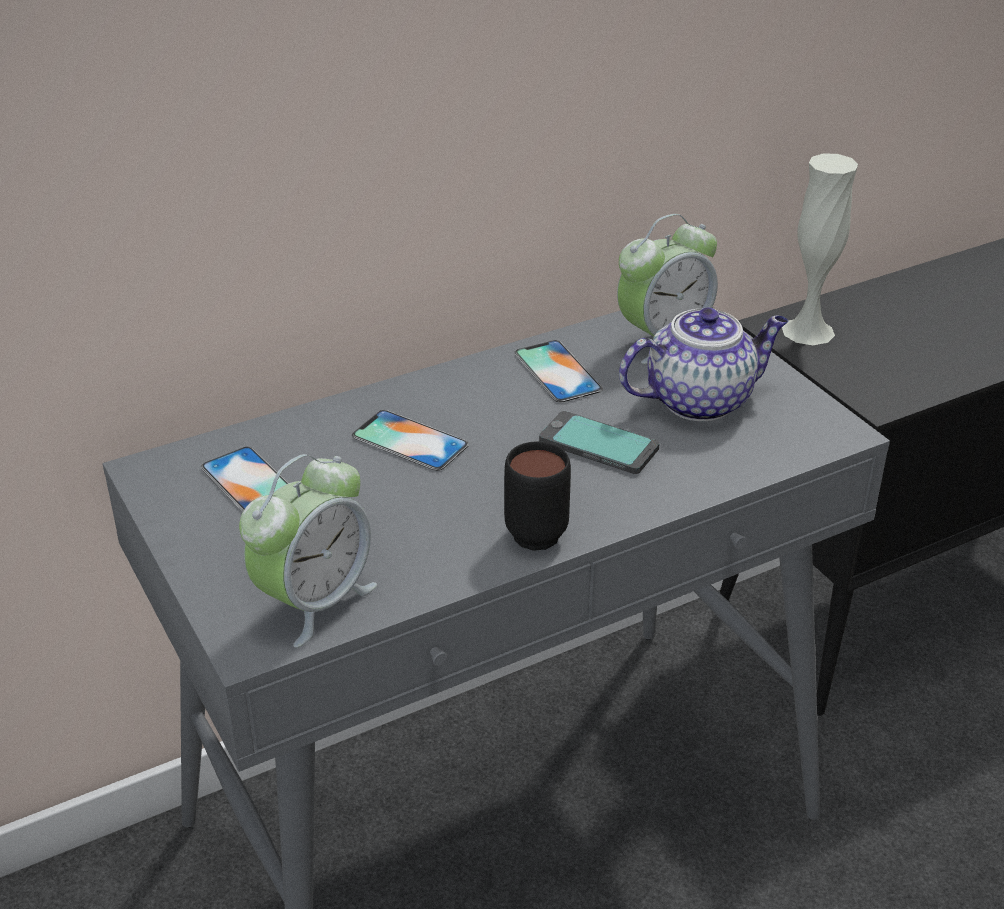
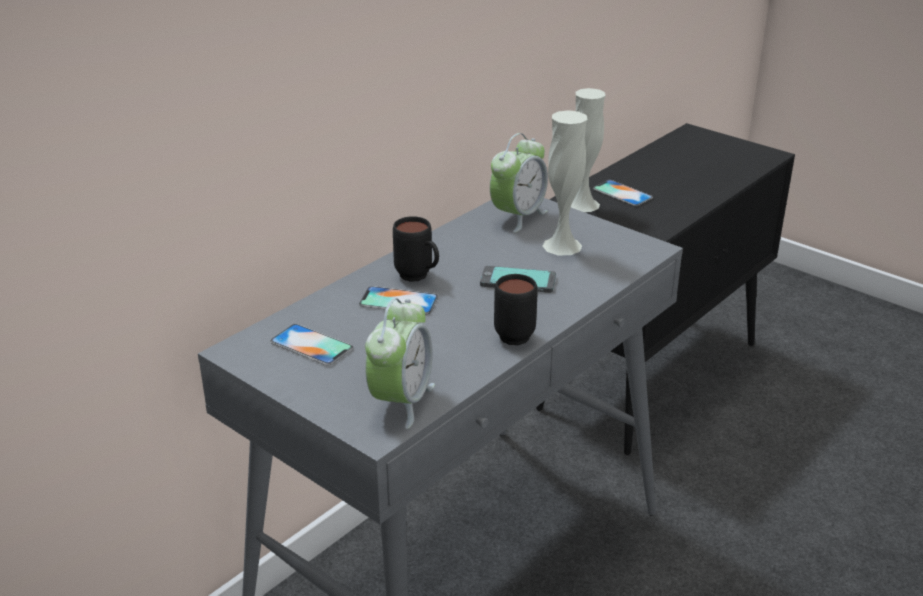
camera: 20 degrees left, 5 degrees down
phone [514,340,603,403] -> phone moved to [593,180,653,206]
teapot [619,308,788,421] -> white vase [543,110,587,255]
none -> black mug [393,216,439,282]

